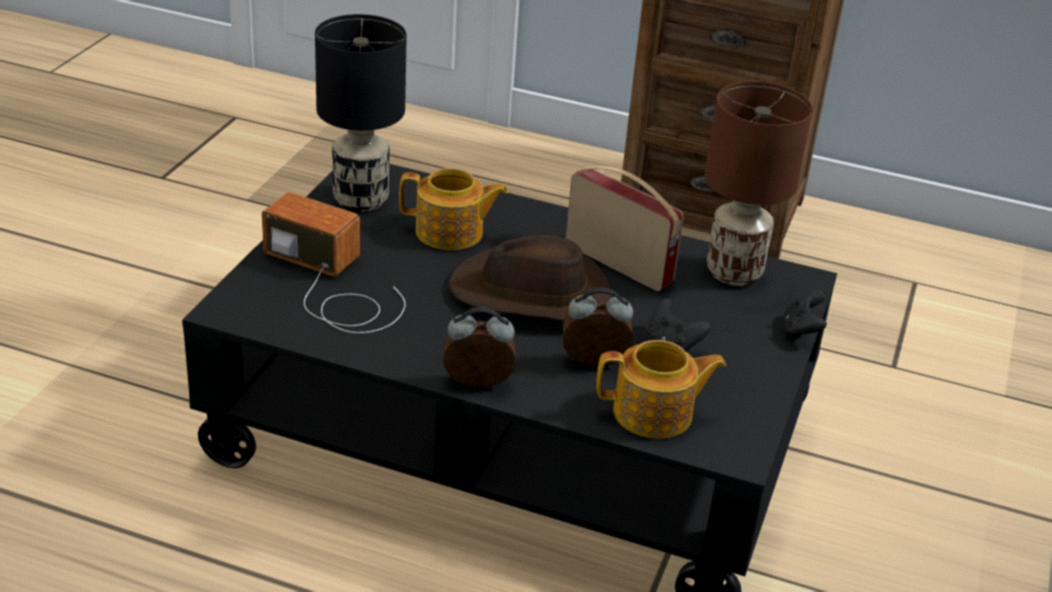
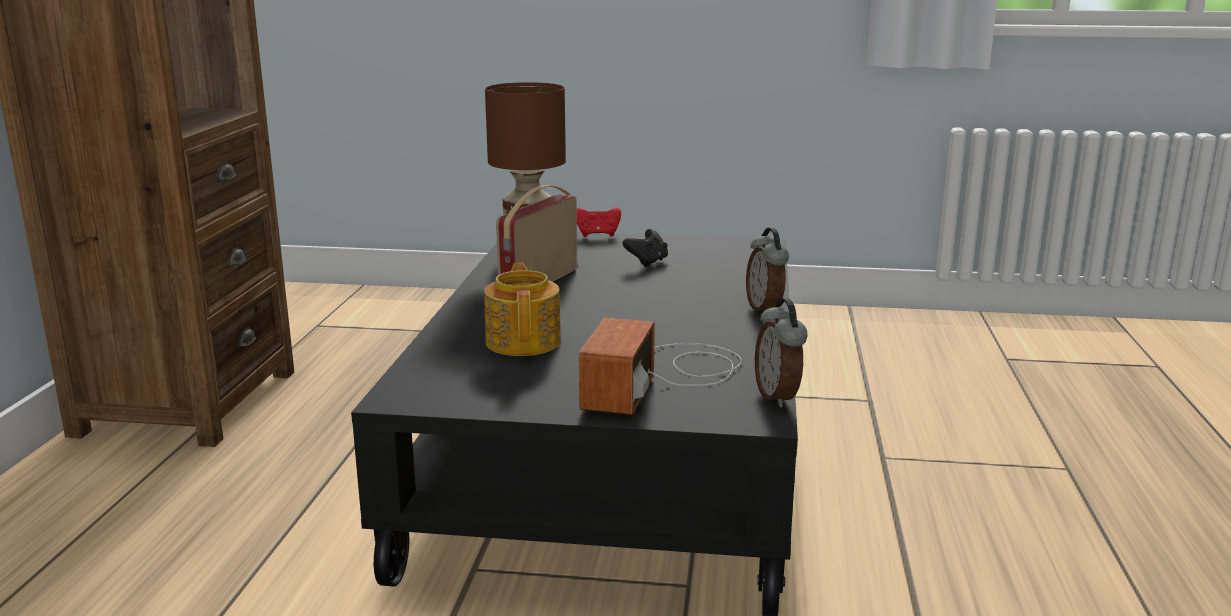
camera: 100 degrees left, 15 degrees down
black table lamp [315,14,407,212] -> none
brown hat [448,235,613,322] -> none
alarm clock [563,288,633,366] -> alarm clock moved to [755,298,808,408]
teapot [597,340,726,439] -> none
black game controller [784,290,827,340] -> red game controller [577,207,621,237]

